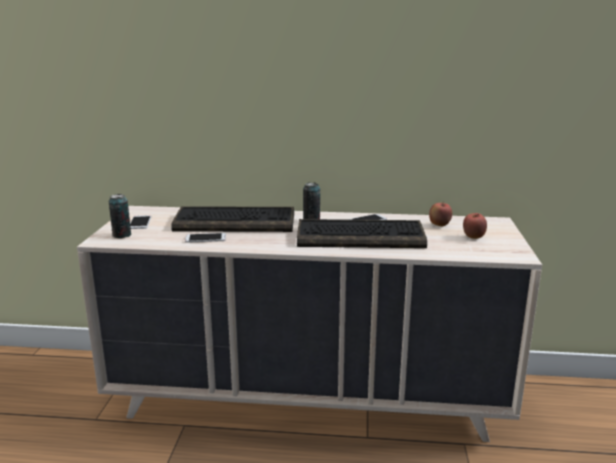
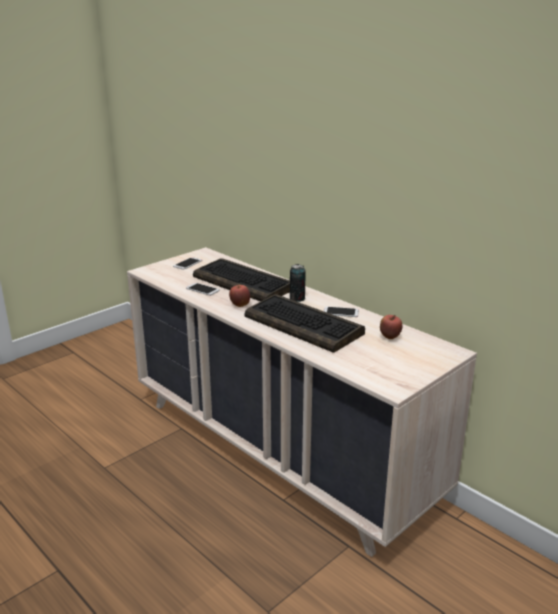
camera: 40 degrees right, 5 degrees up
can [109,194,131,238] -> none
apple [463,213,487,239] -> apple moved to [229,285,250,307]

